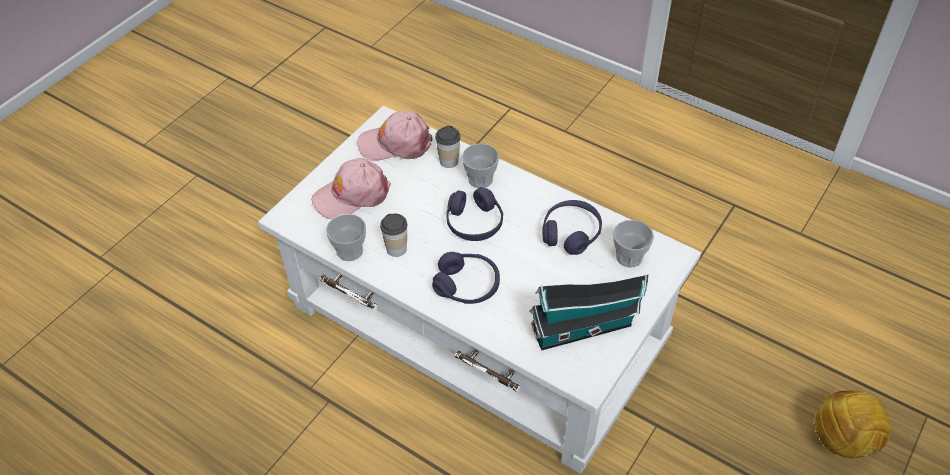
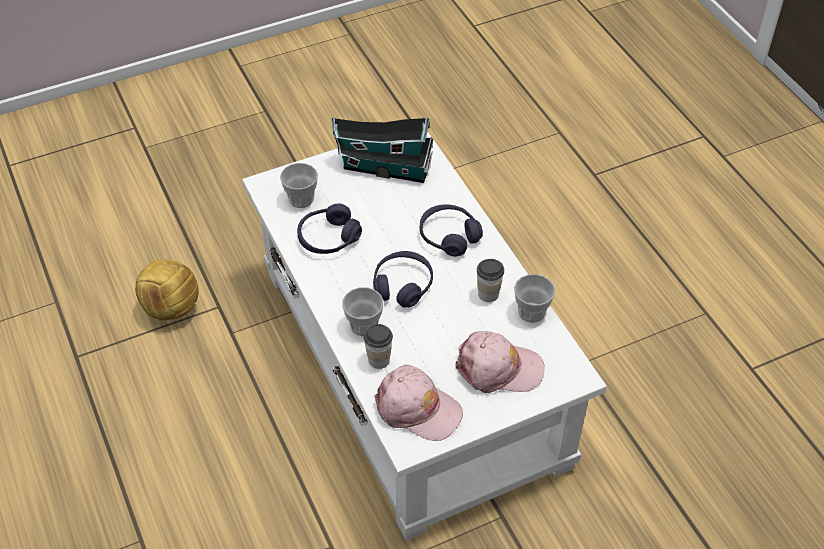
camera: 150 degrees left, 0 degrees up
football [815,391,891,459] -> football moved to [135,259,199,320]

